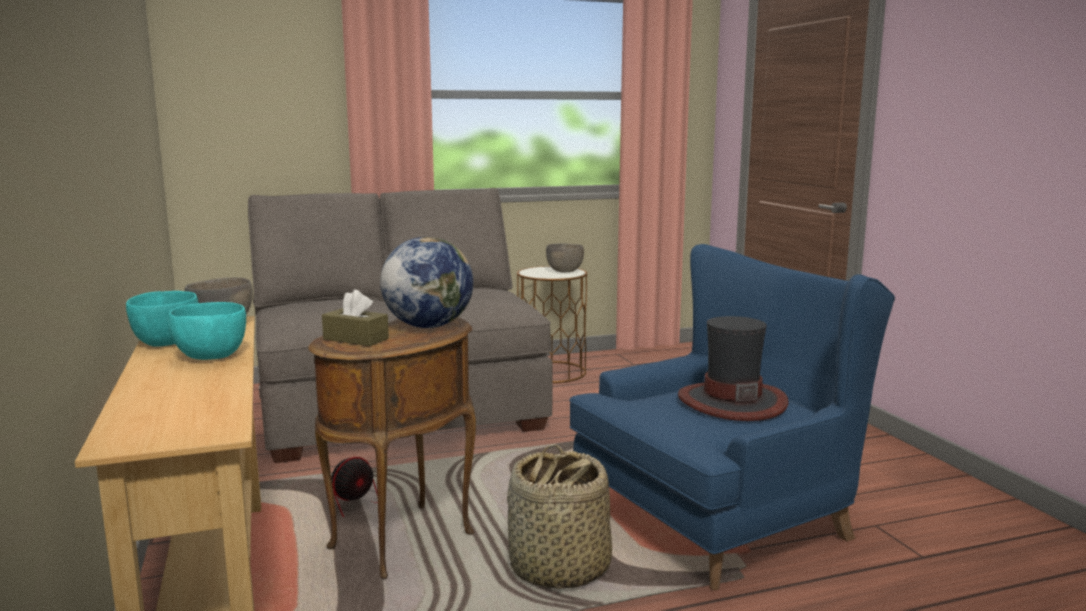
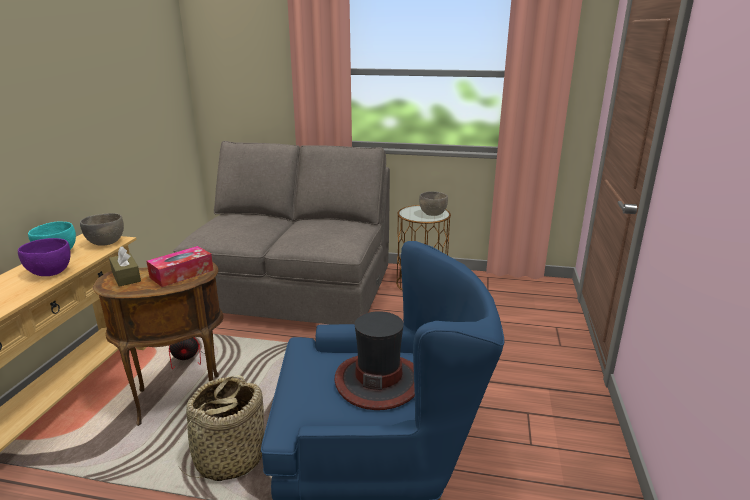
camera: 30 degrees right, 10 degrees up
turquoise bowl [168,302,246,360] -> purple bowl [18,238,71,276]
globe [380,236,473,328] -> tissue box [147,246,213,287]

